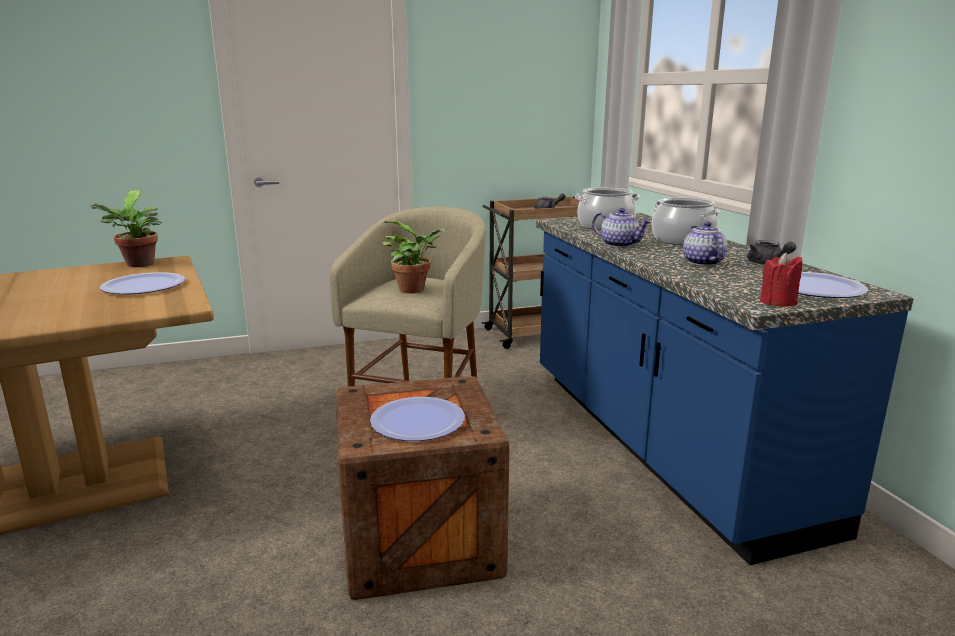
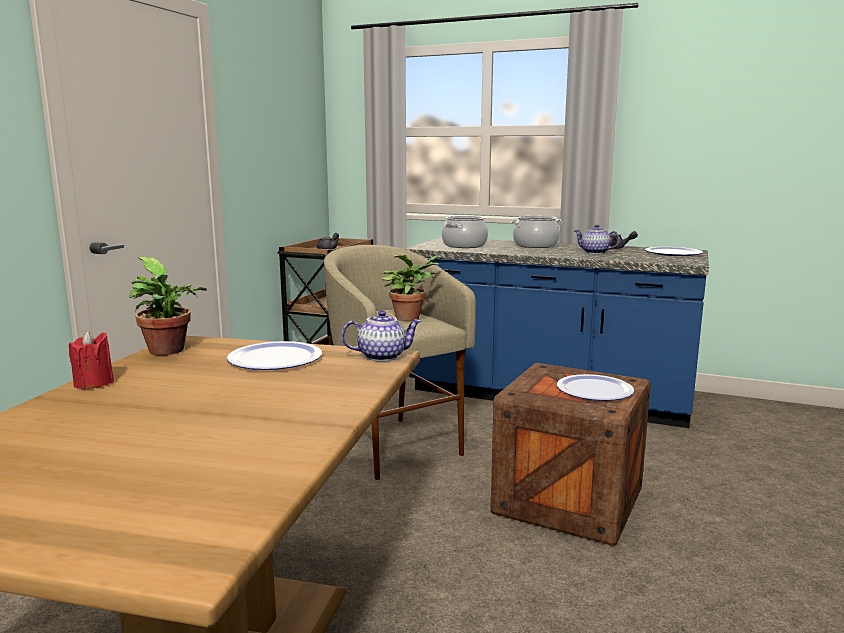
camera: 50 degrees left, 5 degrees down
teapot [592,208,651,248] -> teapot moved to [341,310,421,361]
red candle [760,252,803,307] -> red candle moved to [69,331,114,389]

